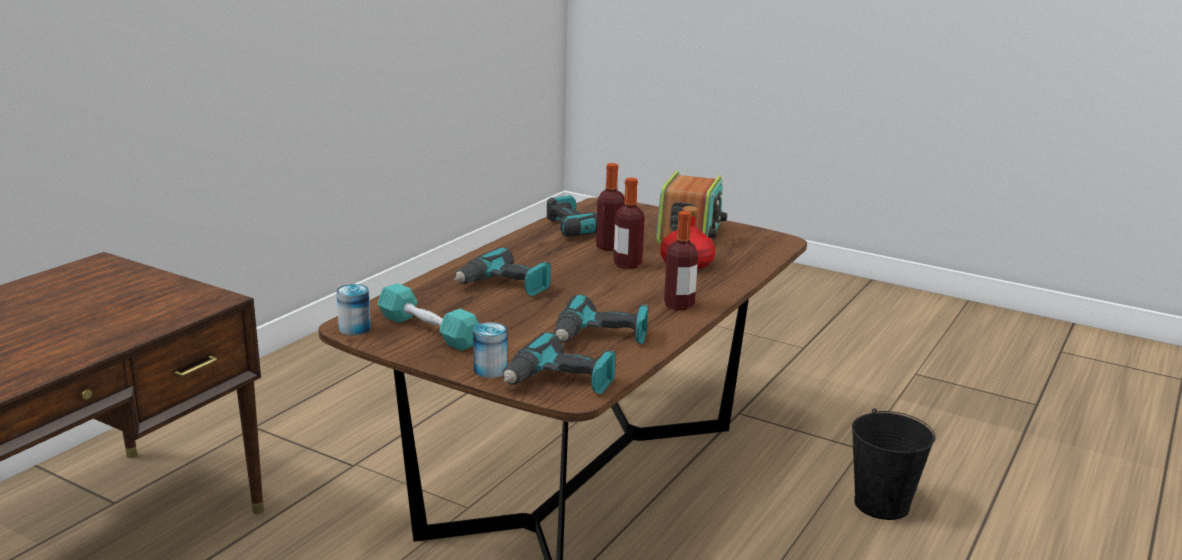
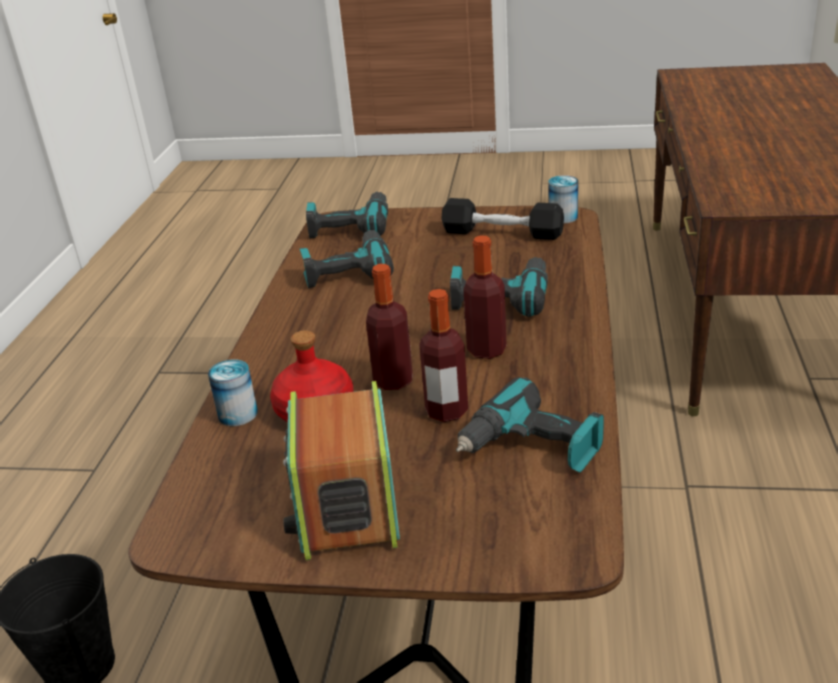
camera: 160 degrees right, 10 degrees up
turquoise dumbbell [378,283,479,351] -> black dumbbell [441,198,564,240]
can [473,322,508,378] -> can moved to [208,359,258,426]
bottle [664,211,698,310] -> bottle moved to [463,235,507,359]

